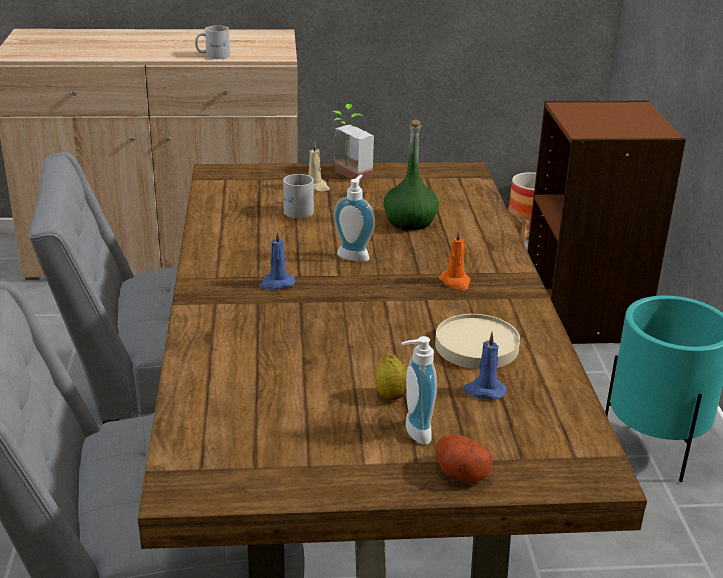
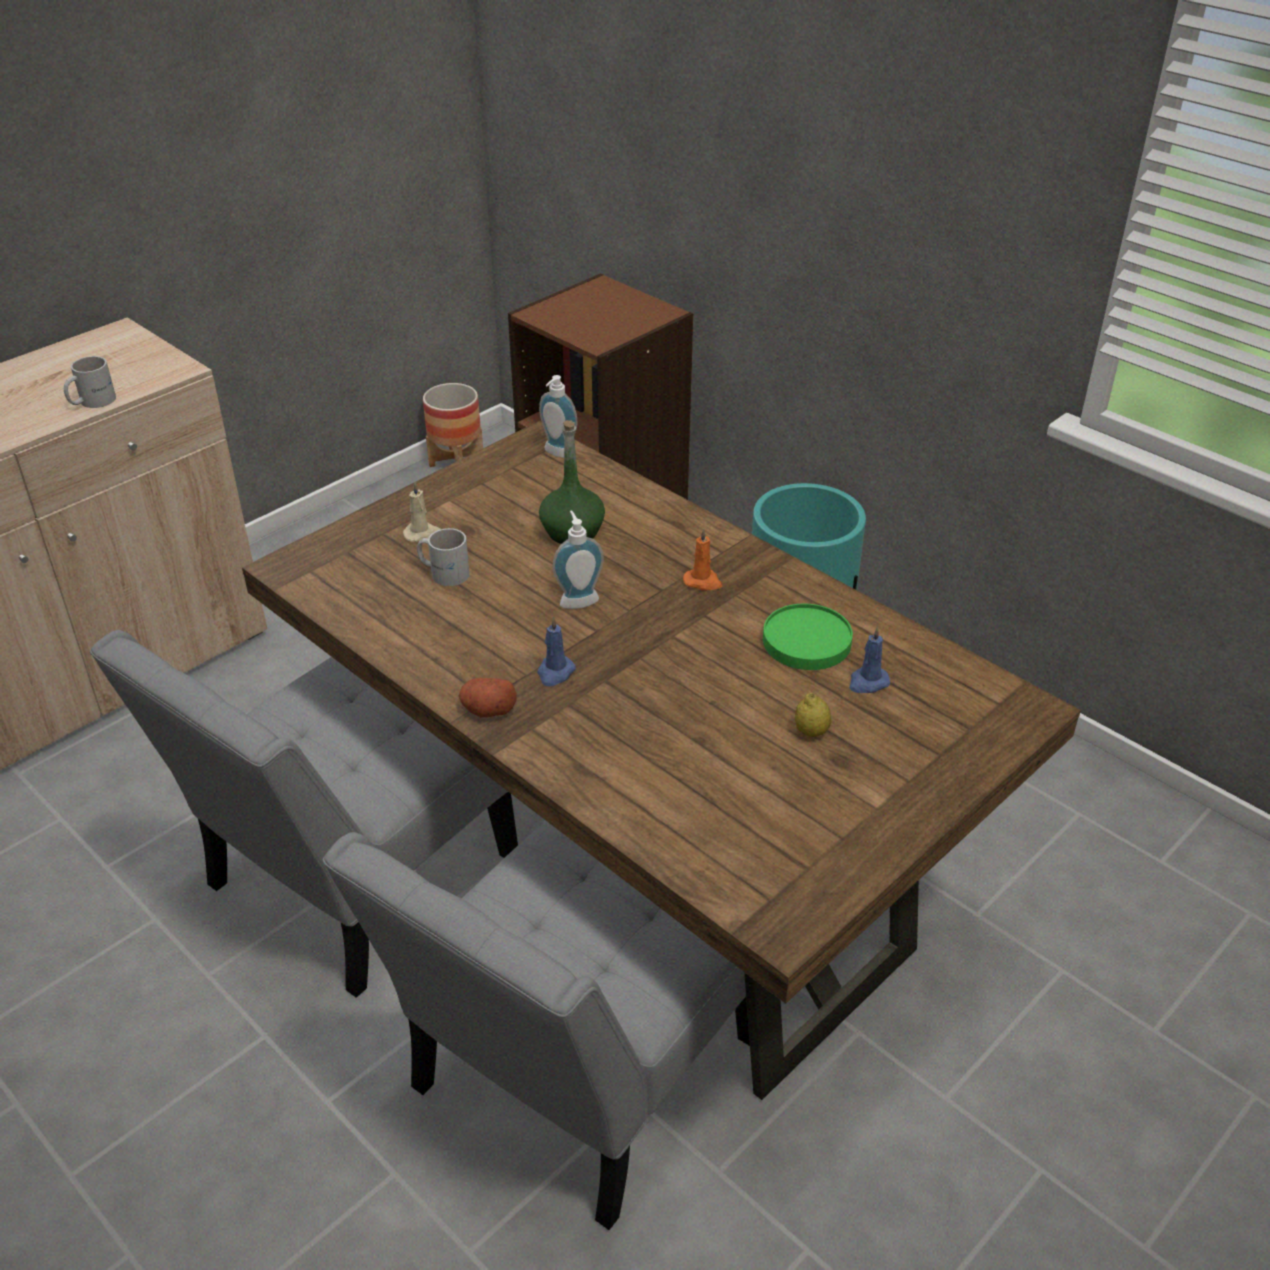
camera: 40 degrees left, 10 degrees up
potted plant [332,104,374,182] -> none
soap dispenser [401,336,437,445] -> soap dispenser moved to [539,375,577,458]
beige plate [435,314,520,369] -> green plate [763,604,853,670]
potato [435,434,493,483] -> potato moved to [459,678,517,718]

